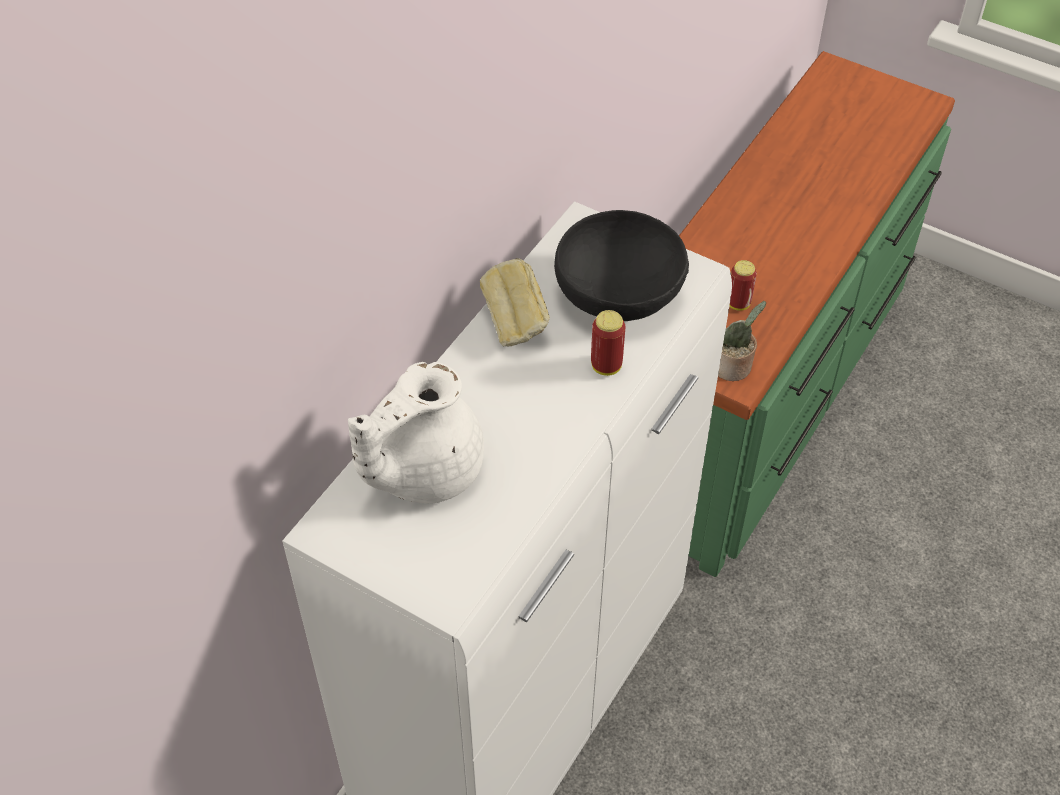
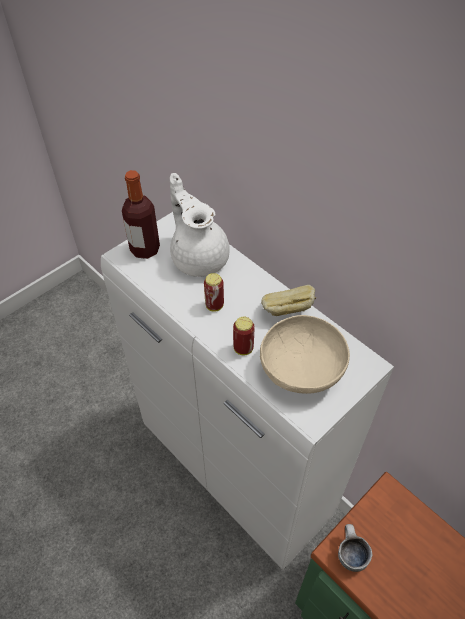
camera: 105 degrees right, 0 degrees up
black bowl [554,210,689,321] -> beige bowl [260,315,350,394]
potted plant [718,301,766,381] -> mug [338,524,372,572]
can [729,260,757,311] -> can moved to [204,273,224,312]
none -> bottle [122,170,160,259]

